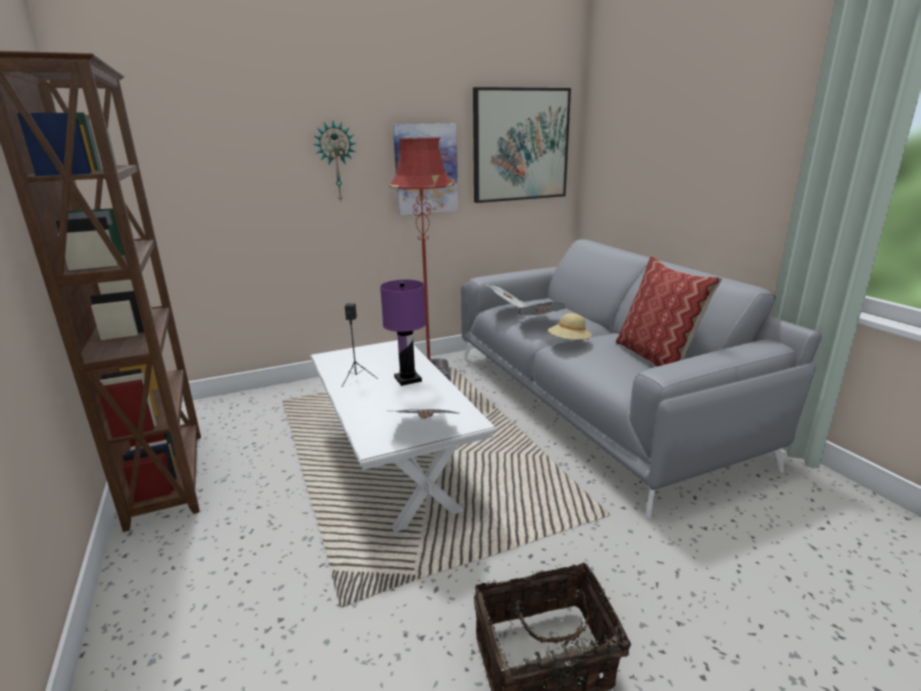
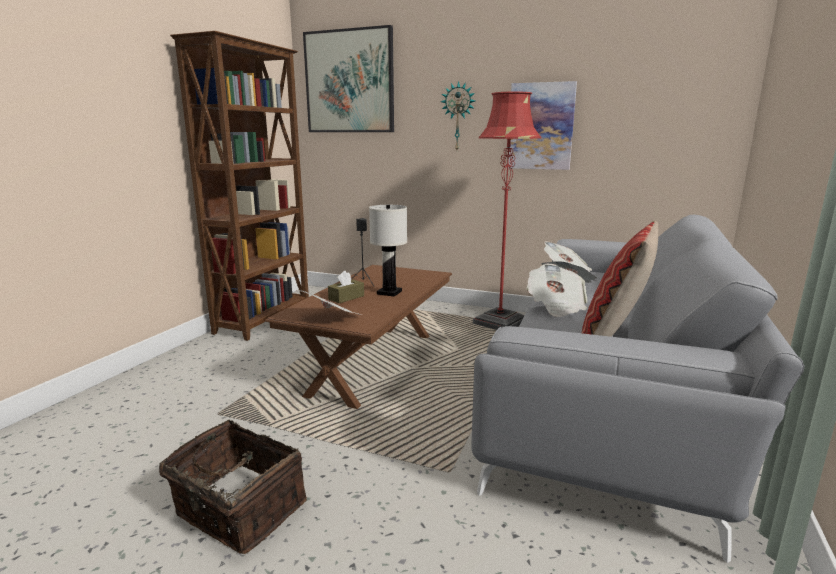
camera: 45 degrees right, 5 degrees down
white coffee table [310,340,497,532] -> brown coffee table [265,265,452,409]
purple table lamp [380,280,426,386] -> white table lamp [369,205,407,297]
picture [473,87,571,203] -> picture moved to [303,25,394,132]
beige hat [548,313,592,340] -> newspaper [527,264,587,317]
none -> brown tissue box [328,271,364,303]

